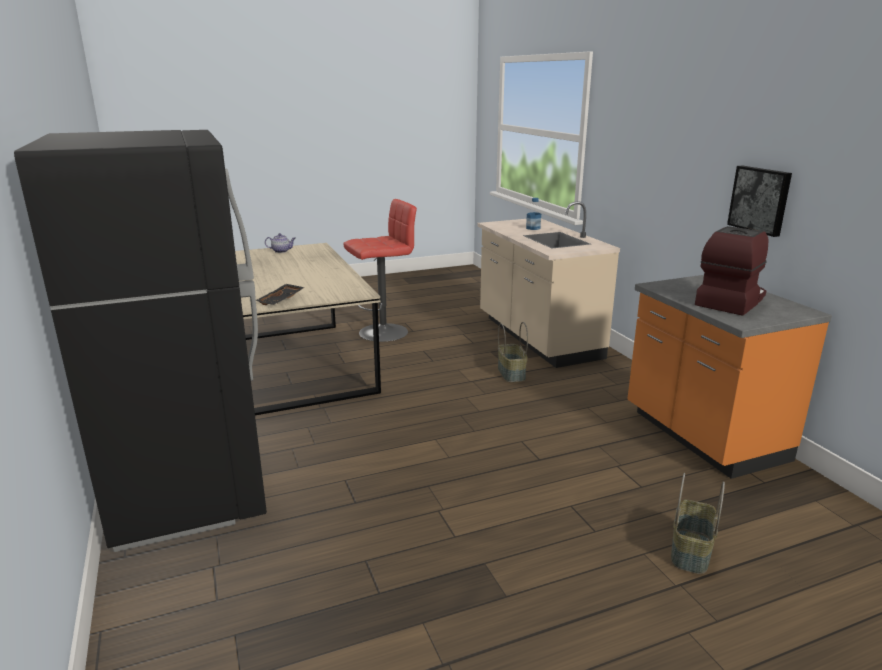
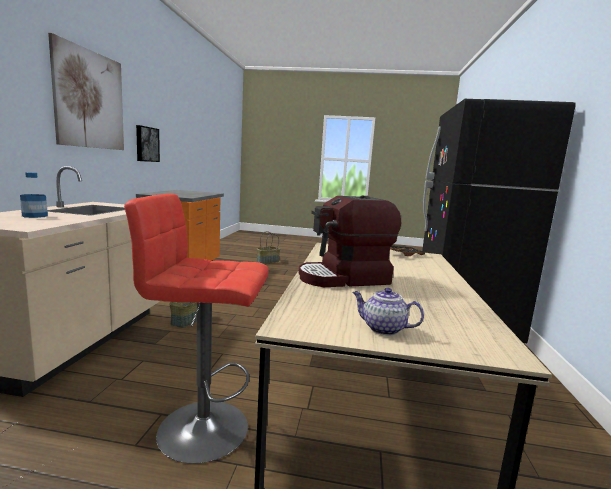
camera: 150 degrees left, 10 degrees down
coffee machine [695,226,768,316] -> coffee machine moved to [299,196,401,287]
none -> picture [48,33,124,150]

